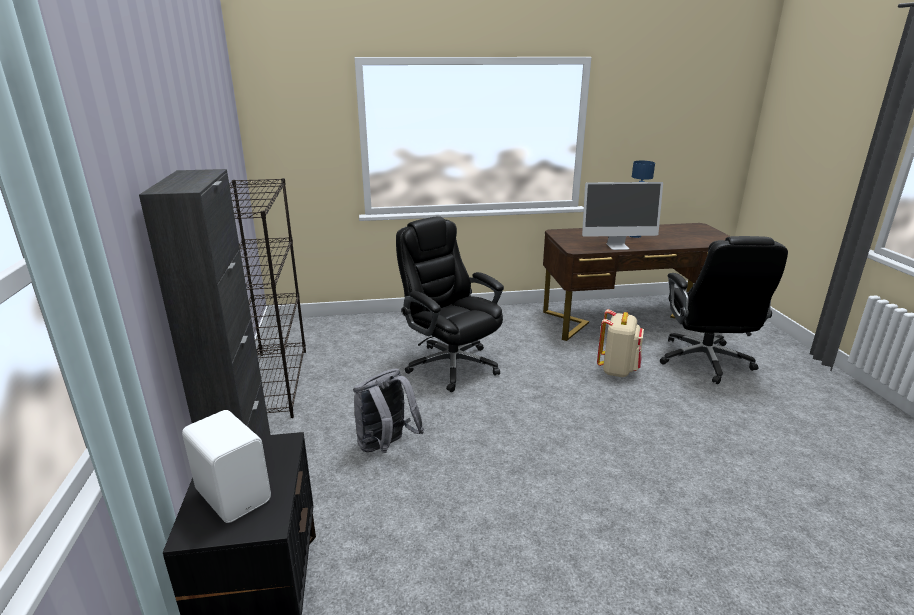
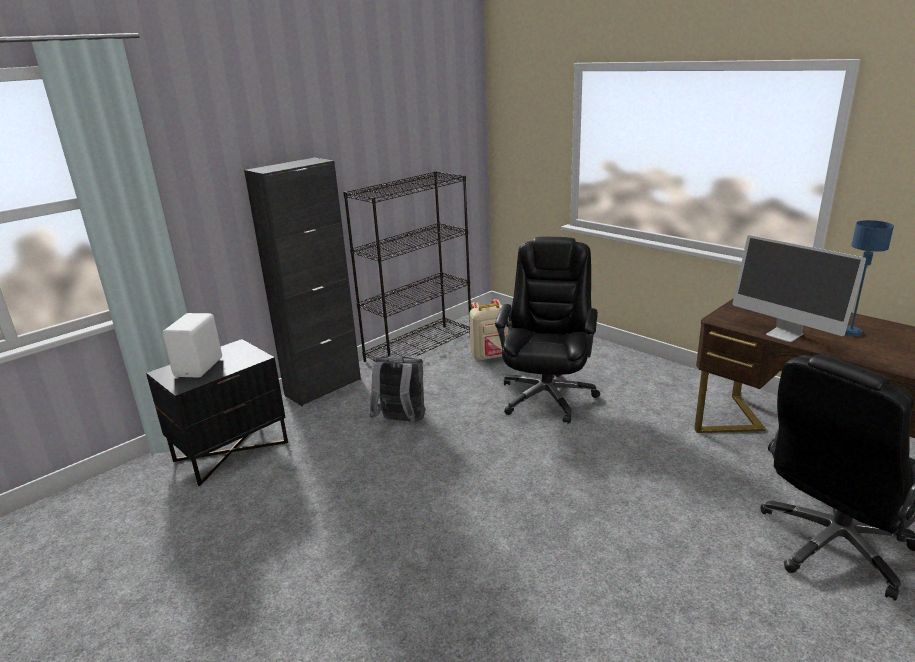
camera: 55 degrees right, 0 degrees up
beige backpack [597,309,644,377] -> beige backpack moved to [469,299,509,360]

